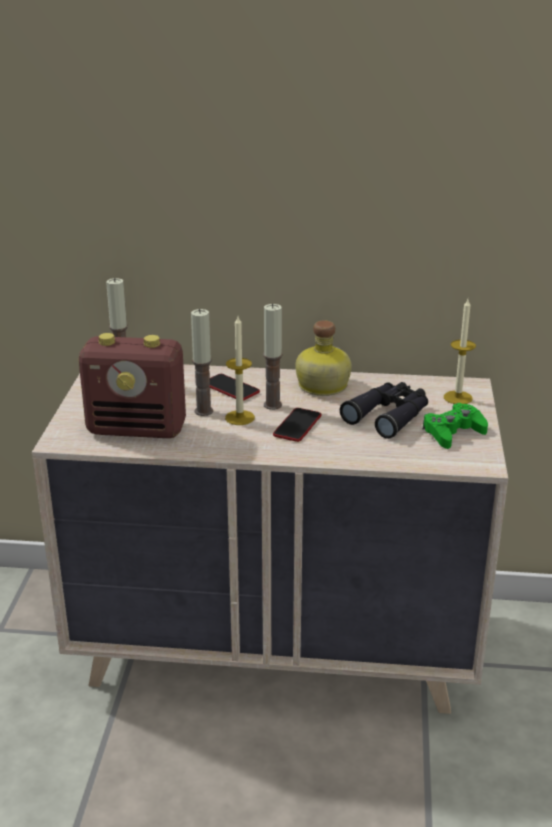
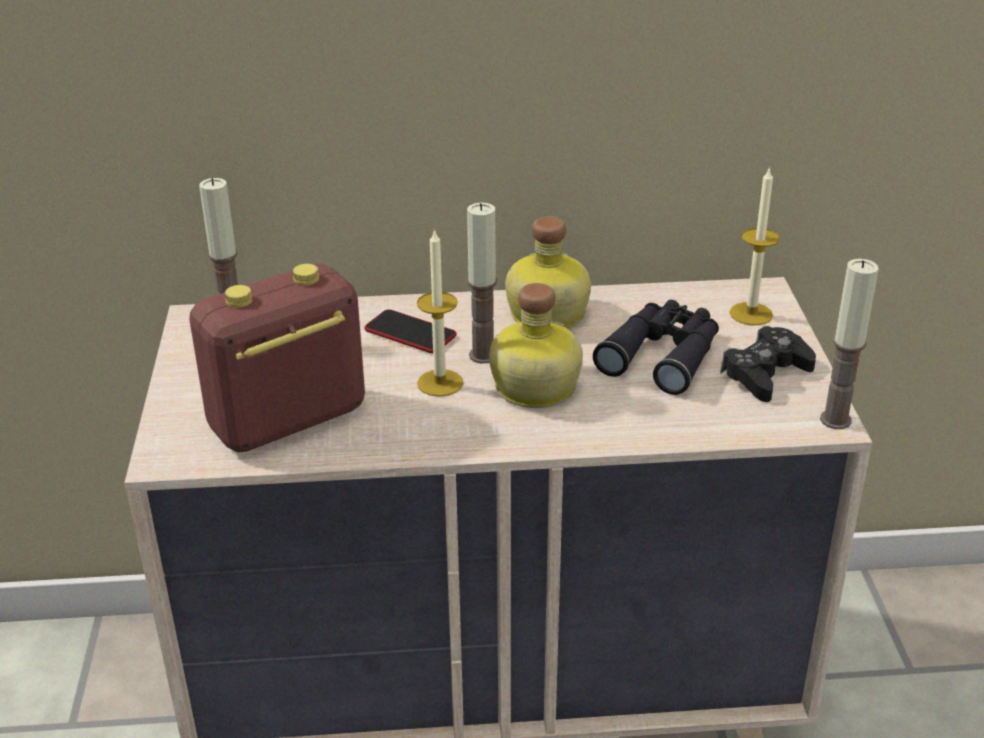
camera: 10 degrees left, 5 degrees up
radio [79,333,186,438] -> radio turned 150 degrees clockwise [189,263,365,453]
candle [191,309,213,416] -> candle moved to [820,259,879,429]
phone [273,408,321,442] -> bottle [489,283,583,408]
green game controller [423,403,488,449] -> black game controller [720,326,816,402]

